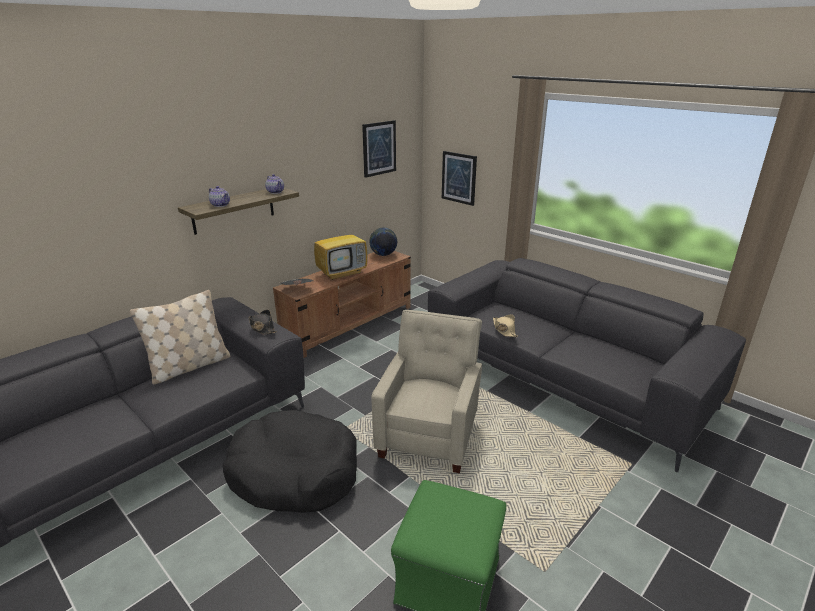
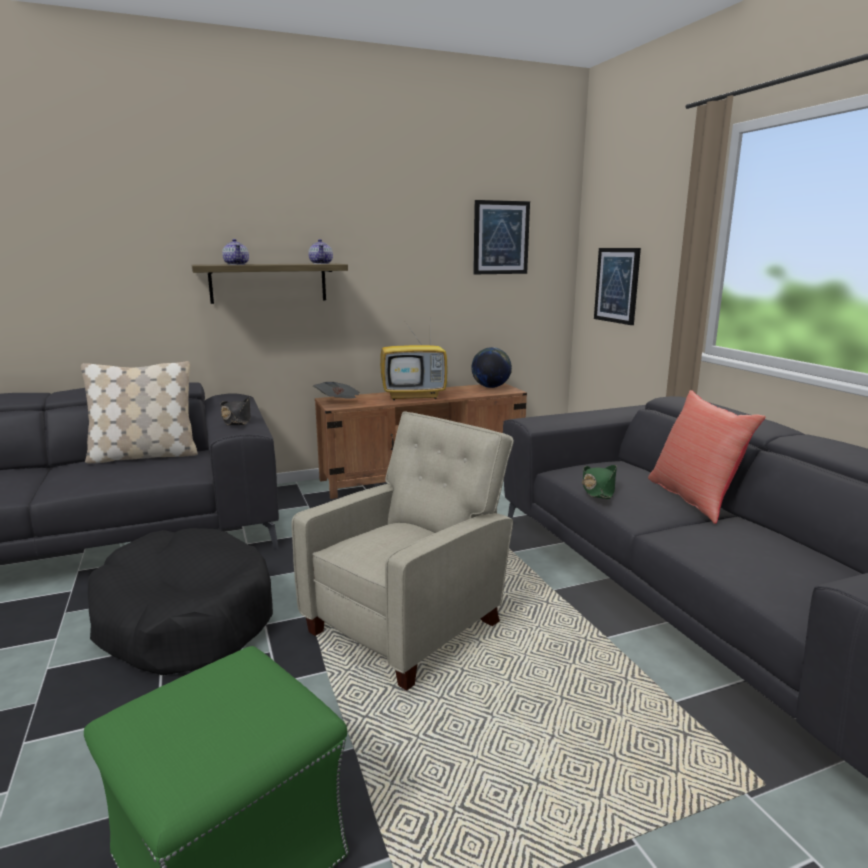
camera: 25 degrees right, 10 degrees down
beige hat [493,314,518,337] -> green hat [582,465,617,499]
none -> red pillow [648,390,766,524]

